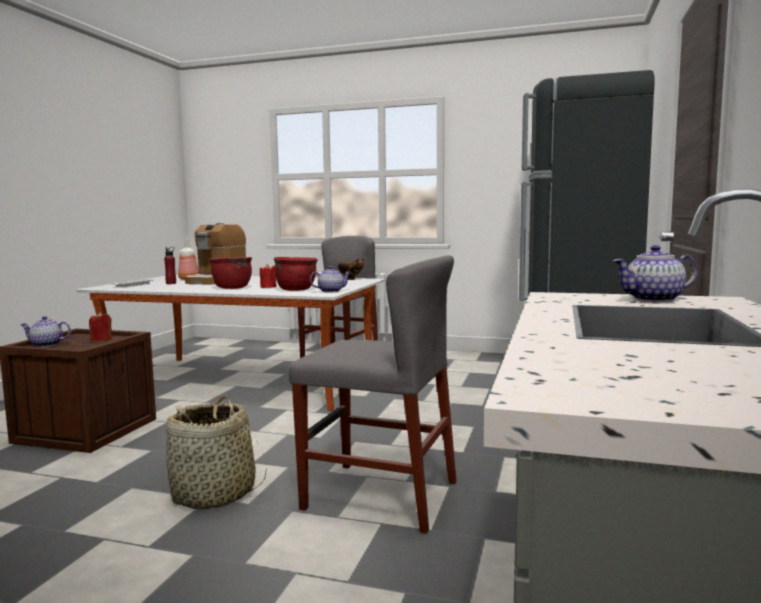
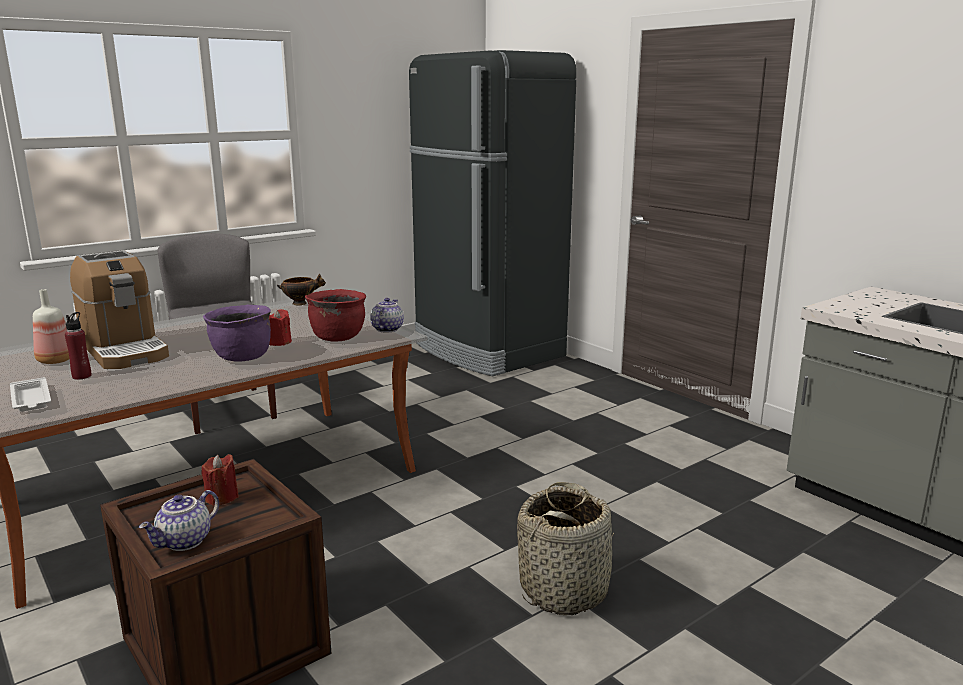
camera: 55 degrees left, 10 degrees up
red cooking pot [209,257,252,289] -> purple cooking pot [203,305,271,362]
grey chair [289,255,457,534] -> none
teapot [613,245,697,302] -> none

